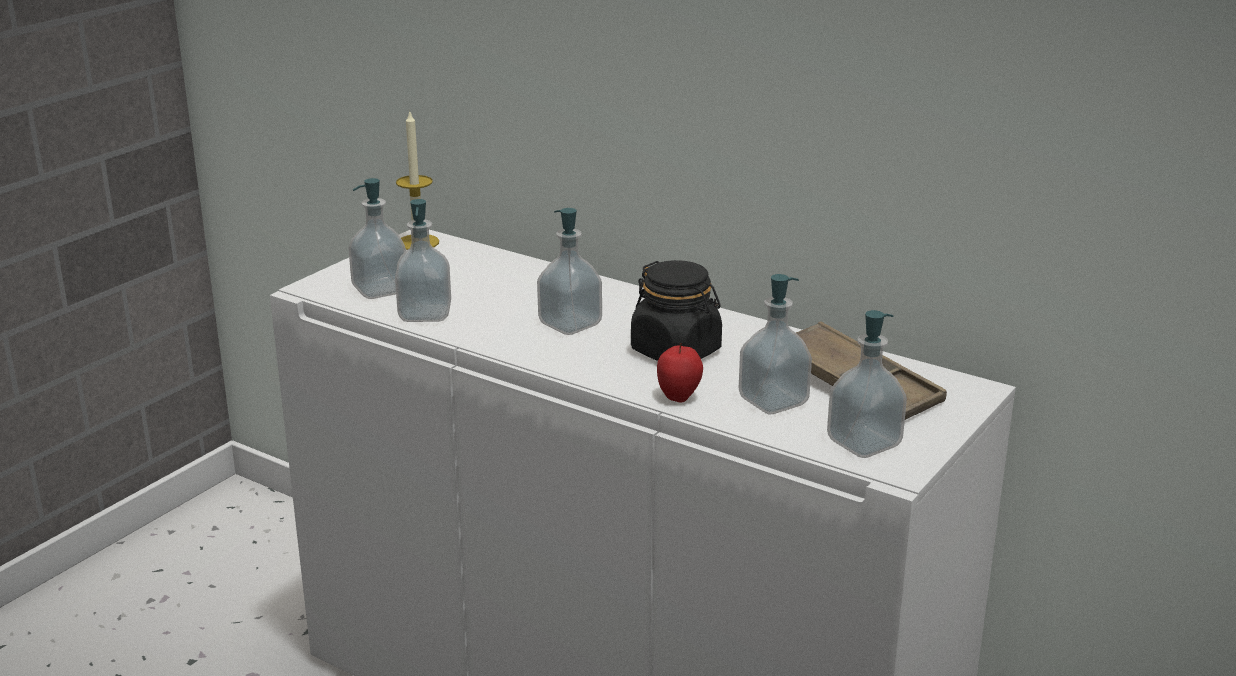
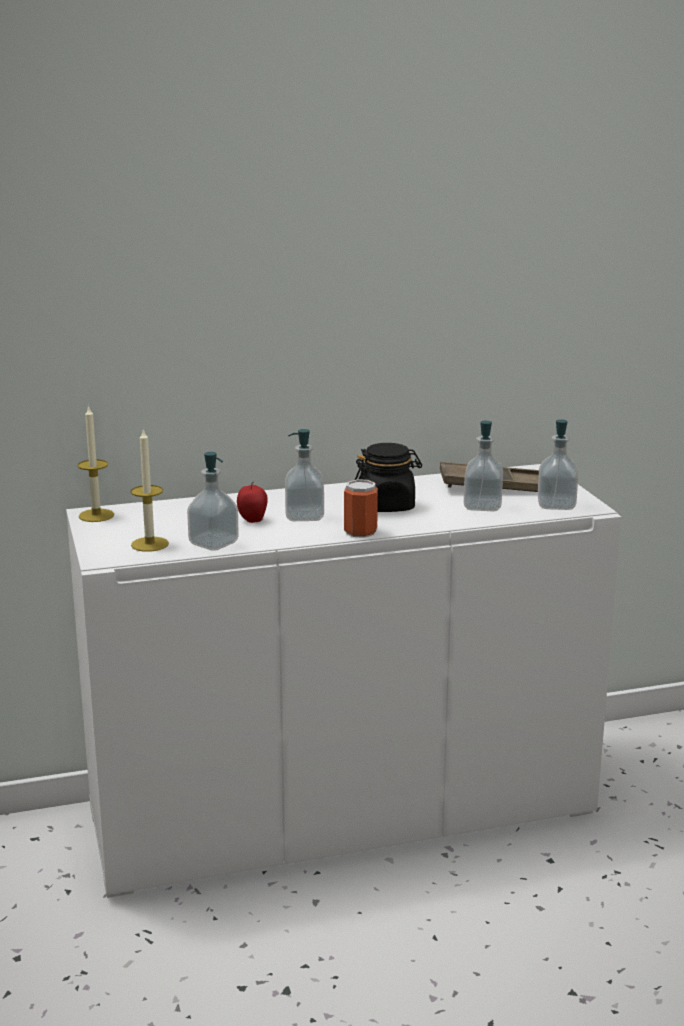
camera: 50 degrees left, 5 degrees down
soap dispenser [348,178,406,299] -> candle [131,428,169,552]
apple [657,343,703,403] -> apple moved to [237,482,268,523]
none -> can [344,479,378,538]

